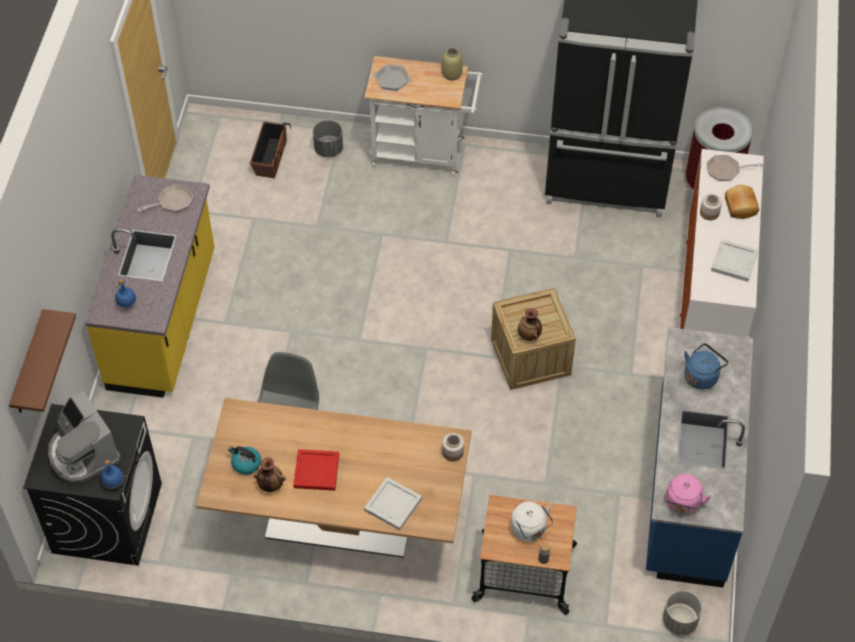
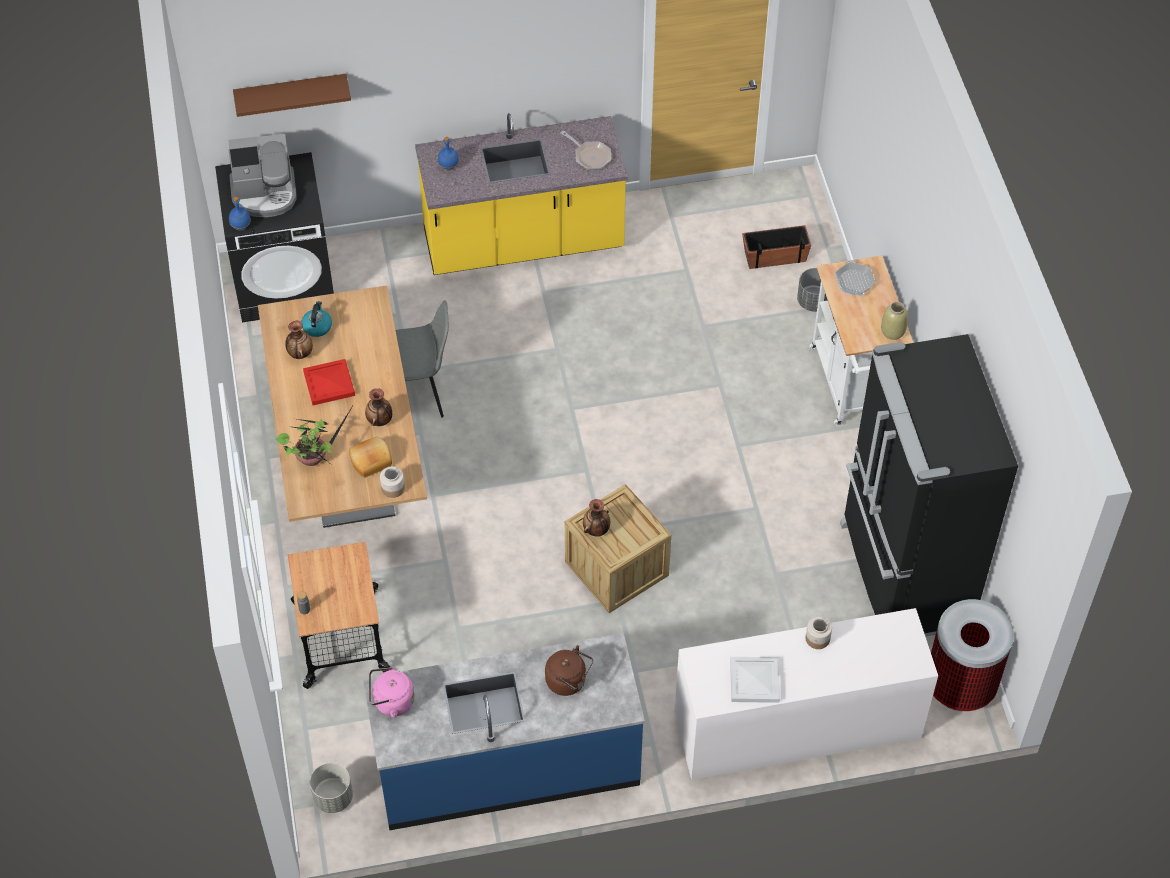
camera: 70 degrees right, 0 degrees up
coffee machine [48,391,121,484] -> coffee machine turned 135 degrees counterclockwise [228,134,296,217]
white tray [364,477,422,530] -> potted plant [276,404,354,466]
white kettle [511,502,554,542] -> none
blue kettle [684,343,728,389] -> brown kettle [545,645,593,696]
frying pan [707,155,763,181] -> none
bread [725,185,759,219] -> bread moved to [349,437,392,478]
none -> vase [365,388,392,426]

